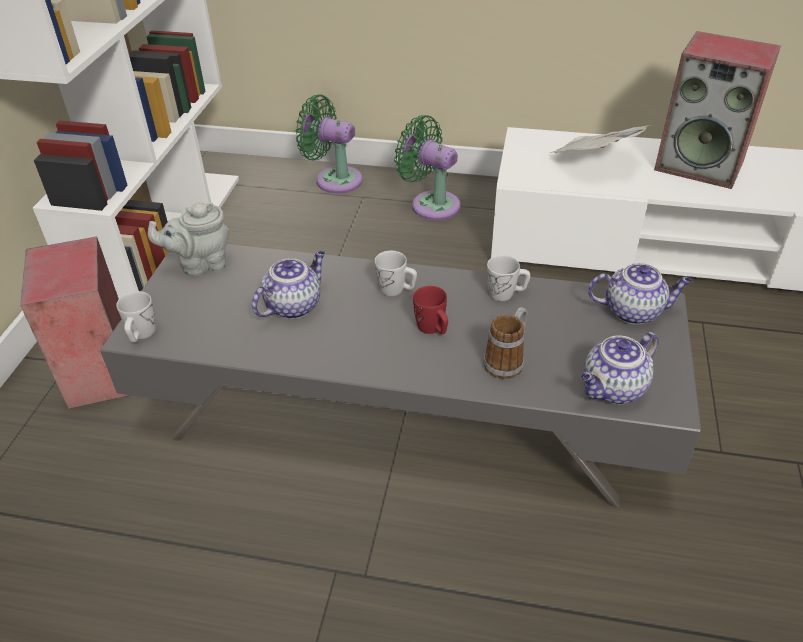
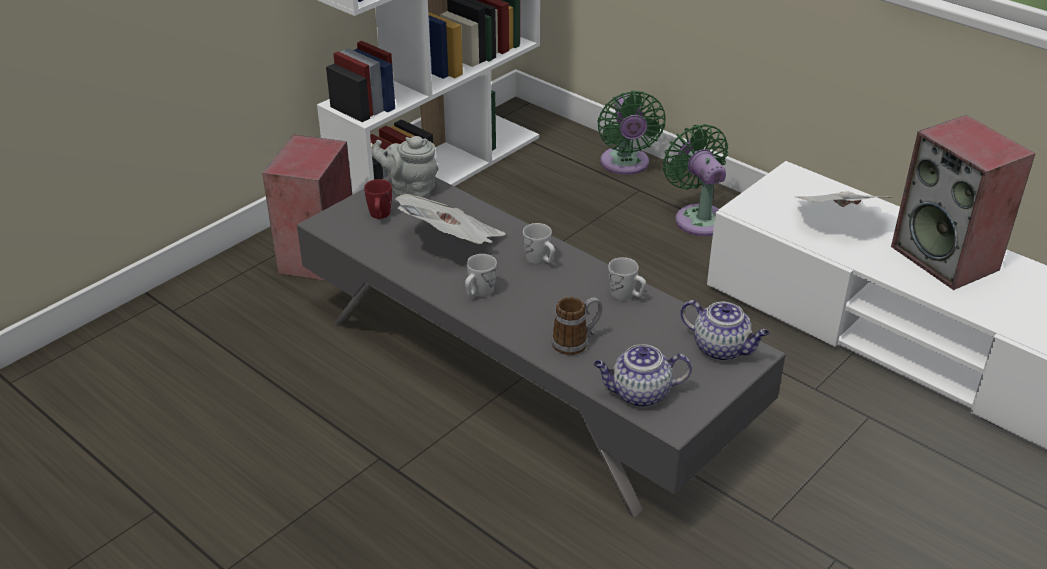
camera: 30 degrees right, 5 degrees down
white mug [116,291,156,342] -> white mug moved to [465,254,497,297]
teapot [252,251,325,319] -> newspaper [395,194,506,244]
green fan [296,94,363,193] -> green fan turned 150 degrees counterclockwise [598,91,665,175]
red mug [413,286,448,334] -> red mug moved to [364,179,392,219]

